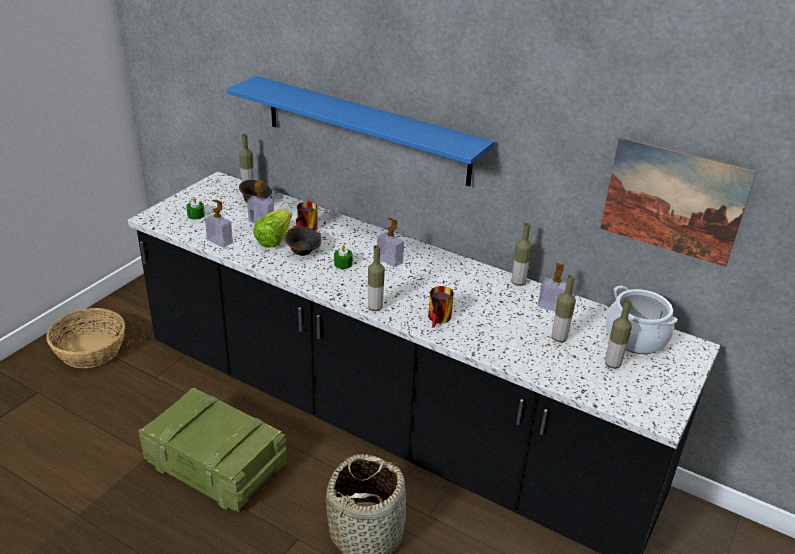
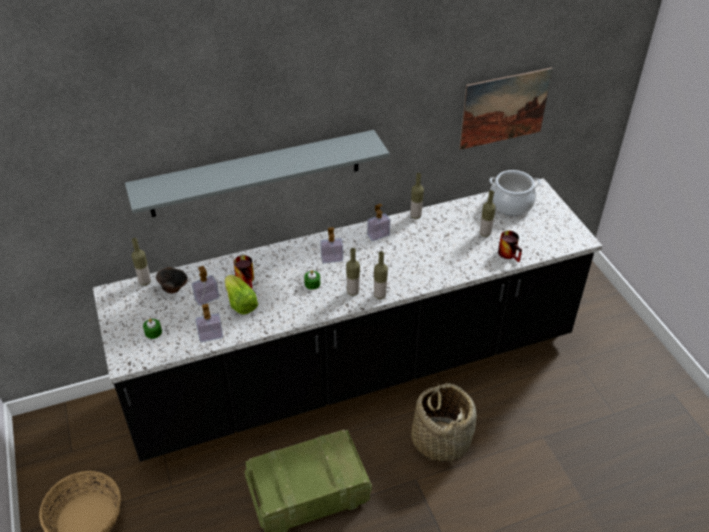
camera: 50 degrees left, 10 degrees up
blue shelf [226,76,494,186] -> grey shelf [125,130,390,217]
brown bowl [285,226,321,256] -> none
mug [428,286,454,328] -> mug moved to [498,231,522,262]
soap dispenser [538,263,566,312] -> soap dispenser moved to [367,204,390,241]
bottle [605,300,632,369] -> bottle moved to [346,248,360,296]

